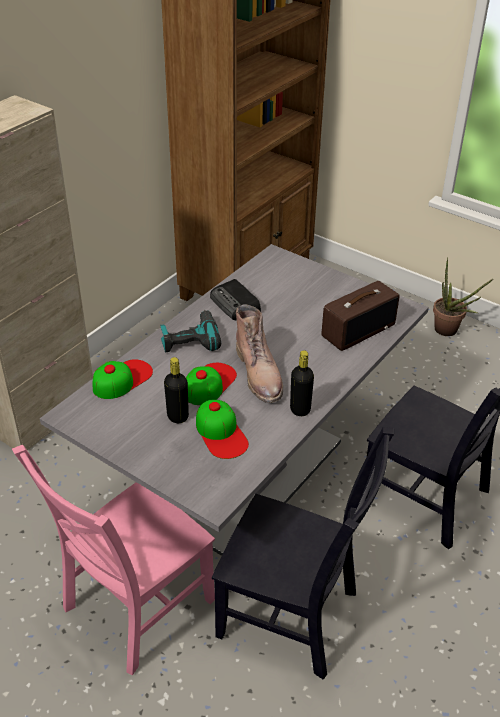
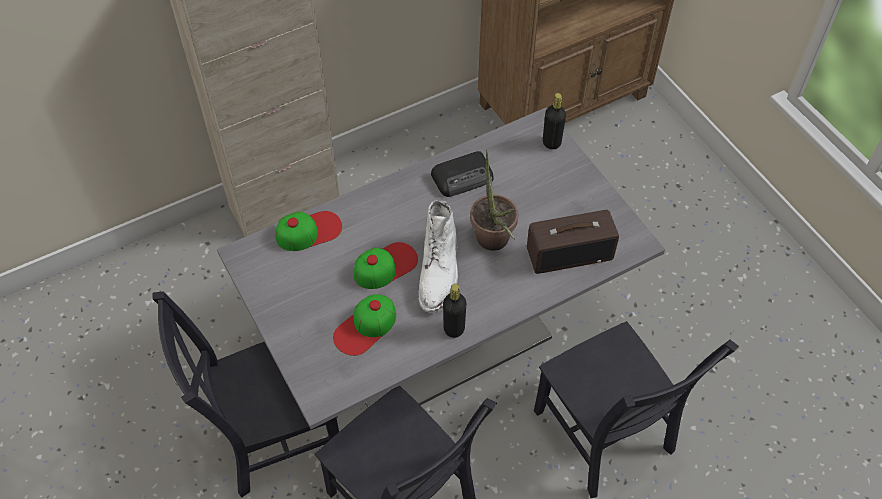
camera: 25 degrees right, 15 degrees up
pink chair [12,445,215,675] -> black chair [152,292,339,498]
power drill [160,310,221,353] -> none
black bottle [164,357,189,423] -> black bottle moved to [543,93,566,149]
cap [196,400,249,459] -> cap turned 45 degrees clockwise [333,294,396,356]
radio [210,279,261,320] -> radio turned 105 degrees counterclockwise [431,151,493,197]
brown boot [236,304,283,403] -> white boot [419,200,458,313]
potted plant [433,257,493,336] -> potted plant moved to [470,150,519,251]

